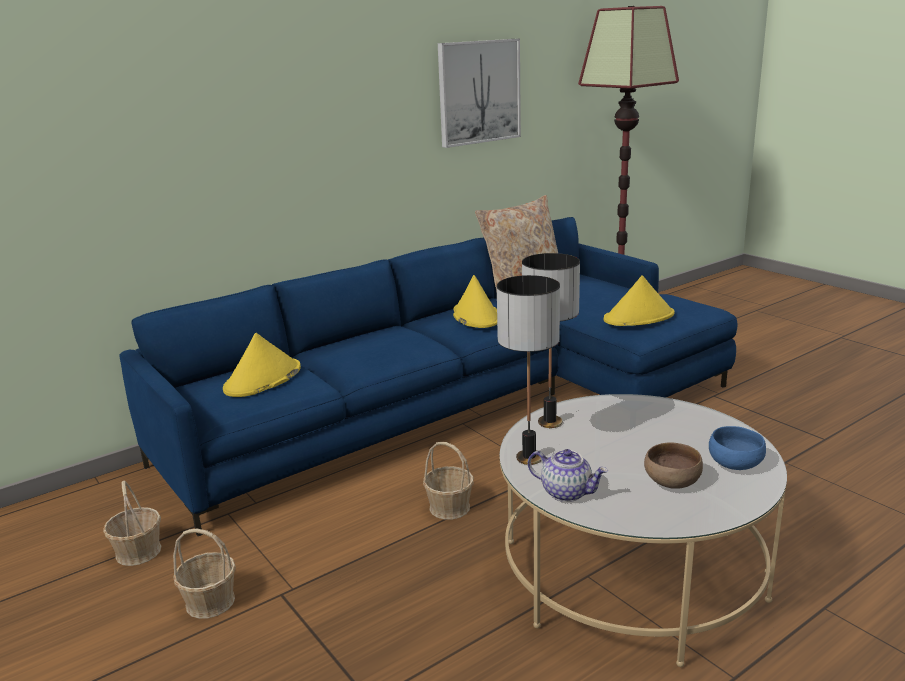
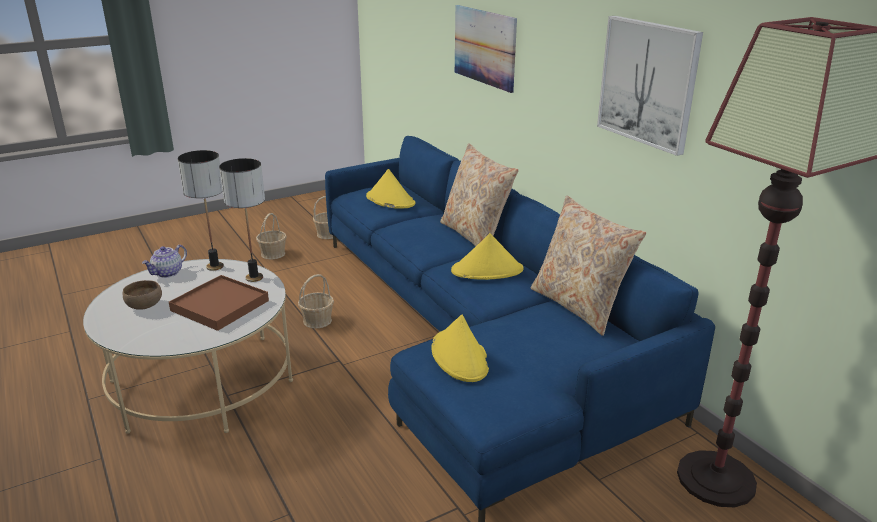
camera: 95 degrees right, 5 degrees up
blue bowl [709,426,766,470] -> none
none -> brown tray [169,275,269,331]
none -> beige pillow [440,143,519,246]
none -> picture [455,5,517,93]

